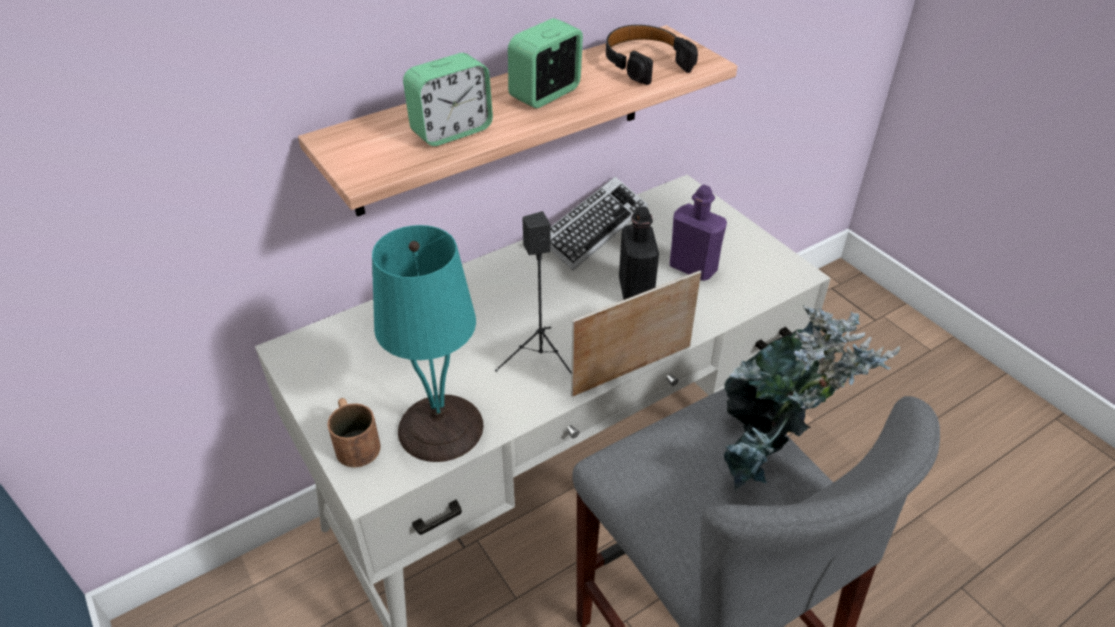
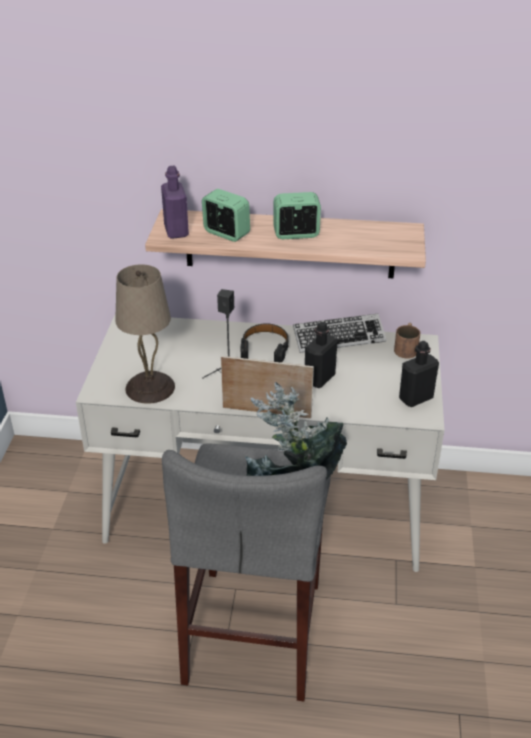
camera: 40 degrees right, 5 degrees down
brown mug [327,398,380,467] -> brown mug moved to [394,323,421,359]
turquoise table lamp [372,225,483,462] -> beige table lamp [115,264,175,404]
alarm clock [403,53,493,146] -> alarm clock turned 150 degrees counterclockwise [202,189,250,242]
black headphones [606,25,698,85] -> black headphones moved to [241,323,288,362]
purple bottle [670,185,727,281] -> purple bottle moved to [161,166,189,239]
none -> black bottle [399,341,439,407]

